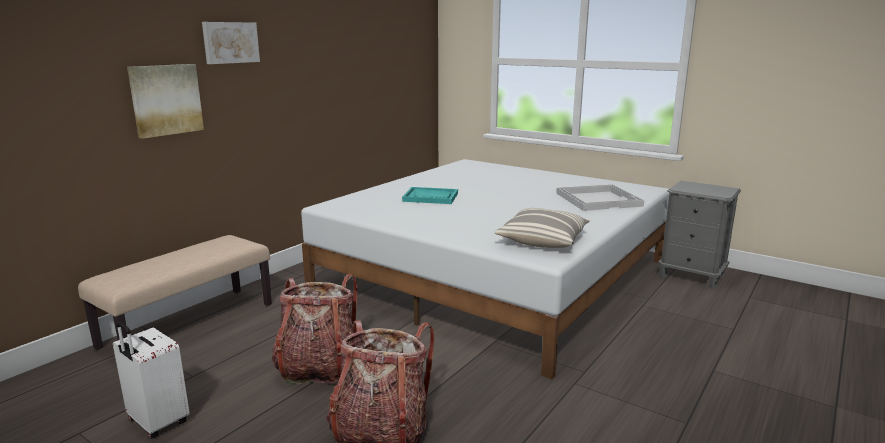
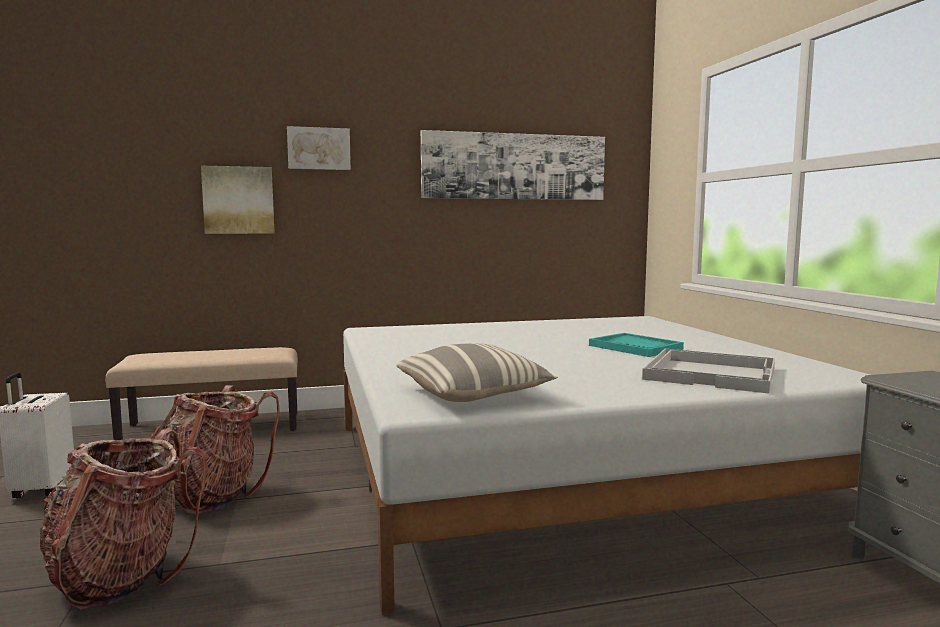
camera: 40 degrees right, 10 degrees down
turquoise tray [402,187,458,204] -> turquoise tray moved to [589,333,684,357]
none -> picture [421,130,605,200]

